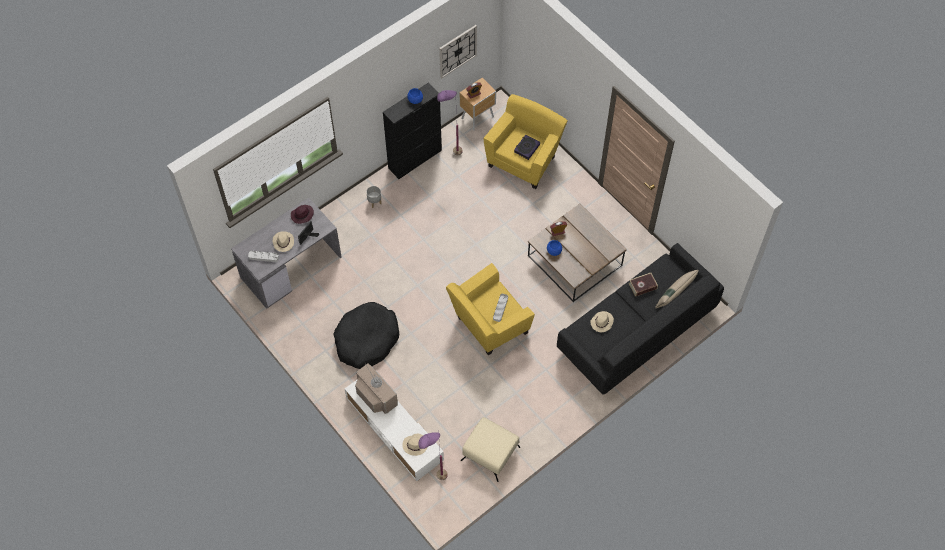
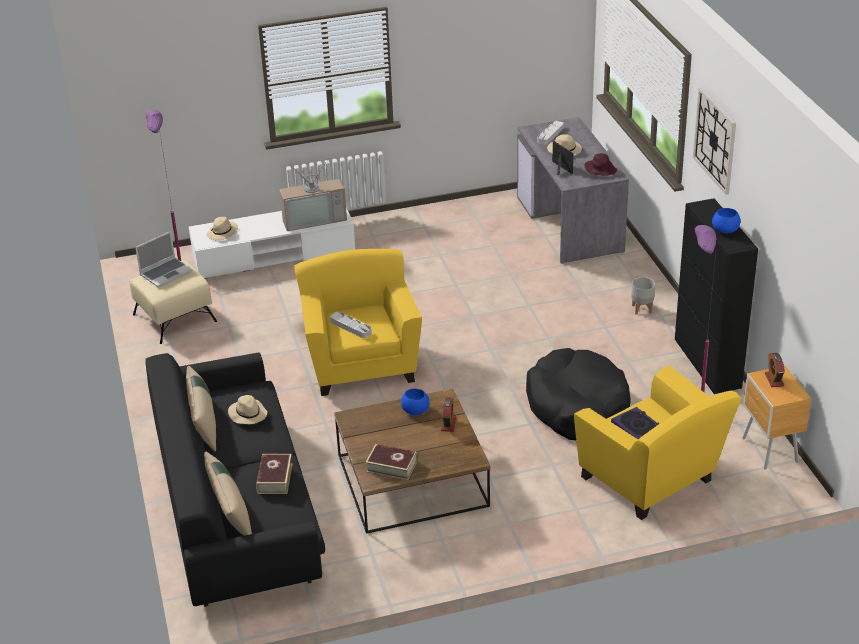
camera: 115 degrees right, 25 degrees down
black dog bed [334,302,399,369] -> black dog bed moved to [526,348,631,440]
wall clock [439,25,477,79] -> wall clock moved to [693,88,736,195]
none -> laptop [135,231,193,287]
none -> beige pillow [186,366,216,452]
none -> book [366,444,417,481]

